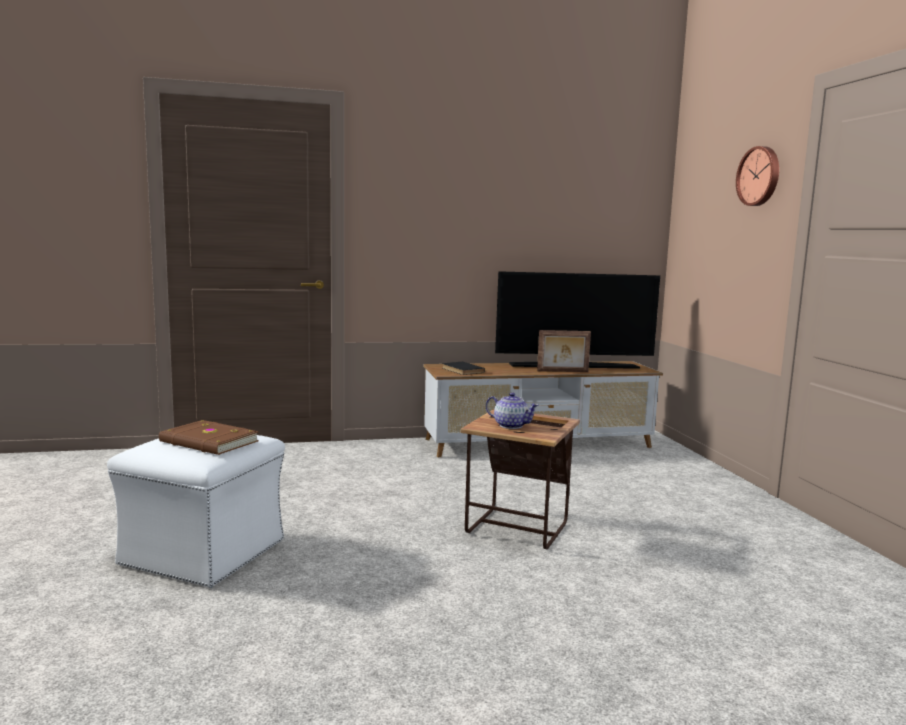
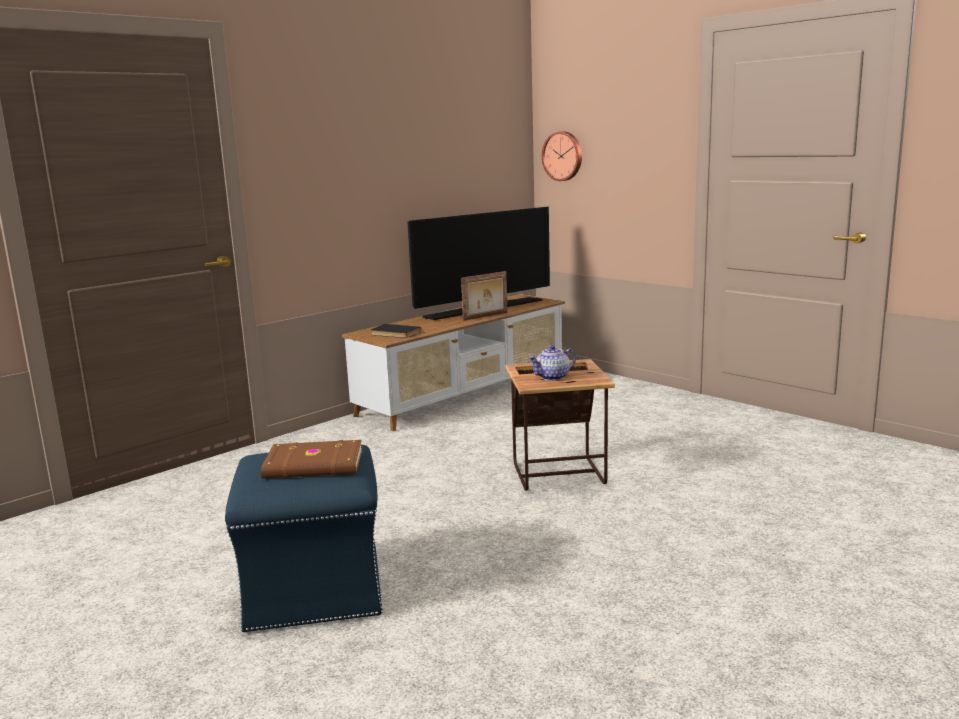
camera: 30 degrees left, 5 degrees up
white ottoman [107,435,285,588] -> blue ottoman [225,445,383,632]
teapot [486,392,539,429] -> teapot turned 150 degrees clockwise [529,345,576,381]
wall clock [736,146,779,206] -> wall clock moved to [542,131,582,181]

